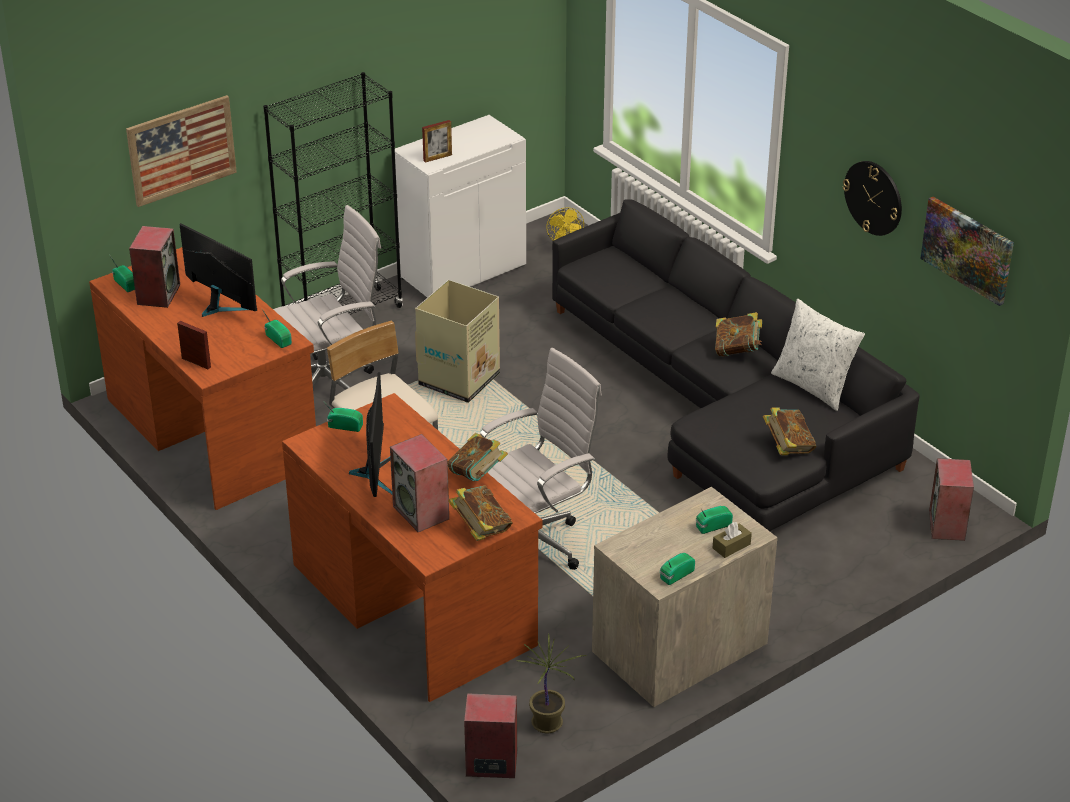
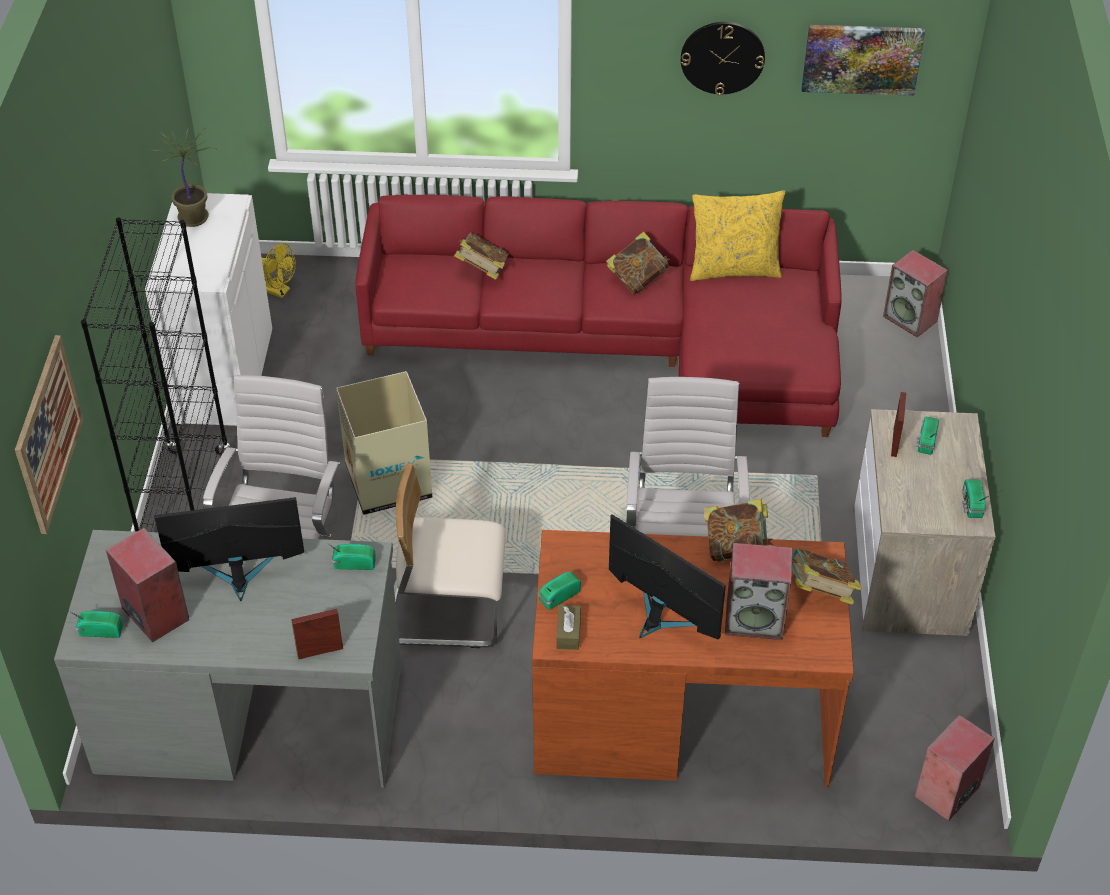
camera: 50 degrees left, 10 degrees up
brown desk [89,247,316,510] -> grey desk [54,530,402,788]
picture frame [422,120,452,163] -> picture frame moved to [891,392,906,457]
potted plant [516,634,587,734] -> potted plant moved to [149,128,217,227]
black sofa [552,199,920,531] -> red sofa [355,195,842,437]
brown tissue box [713,522,752,558] -> brown tissue box moved to [557,605,581,650]
book [763,407,816,455] -> book moved to [454,232,509,280]
white pillow [771,299,865,411] -> yellow pillow [690,190,785,281]

